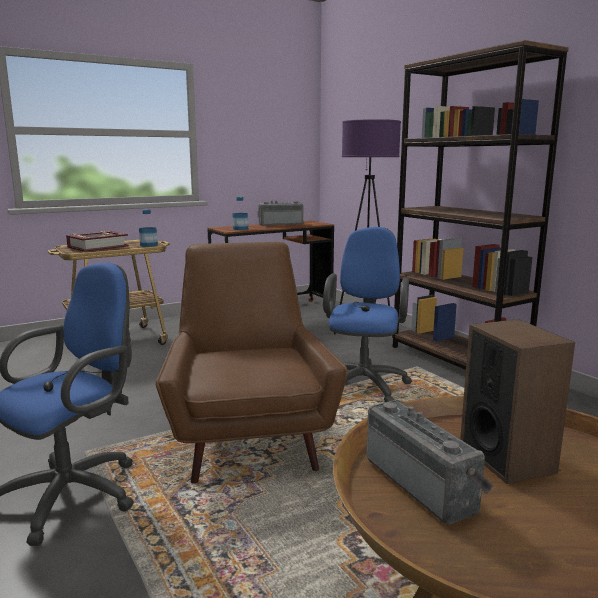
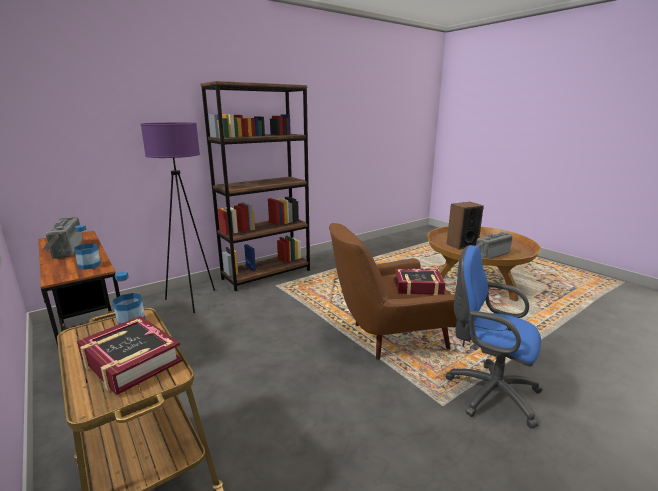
camera: 95 degrees left, 5 degrees up
blue office chair [323,227,412,402] -> none
none -> book [394,269,446,295]

